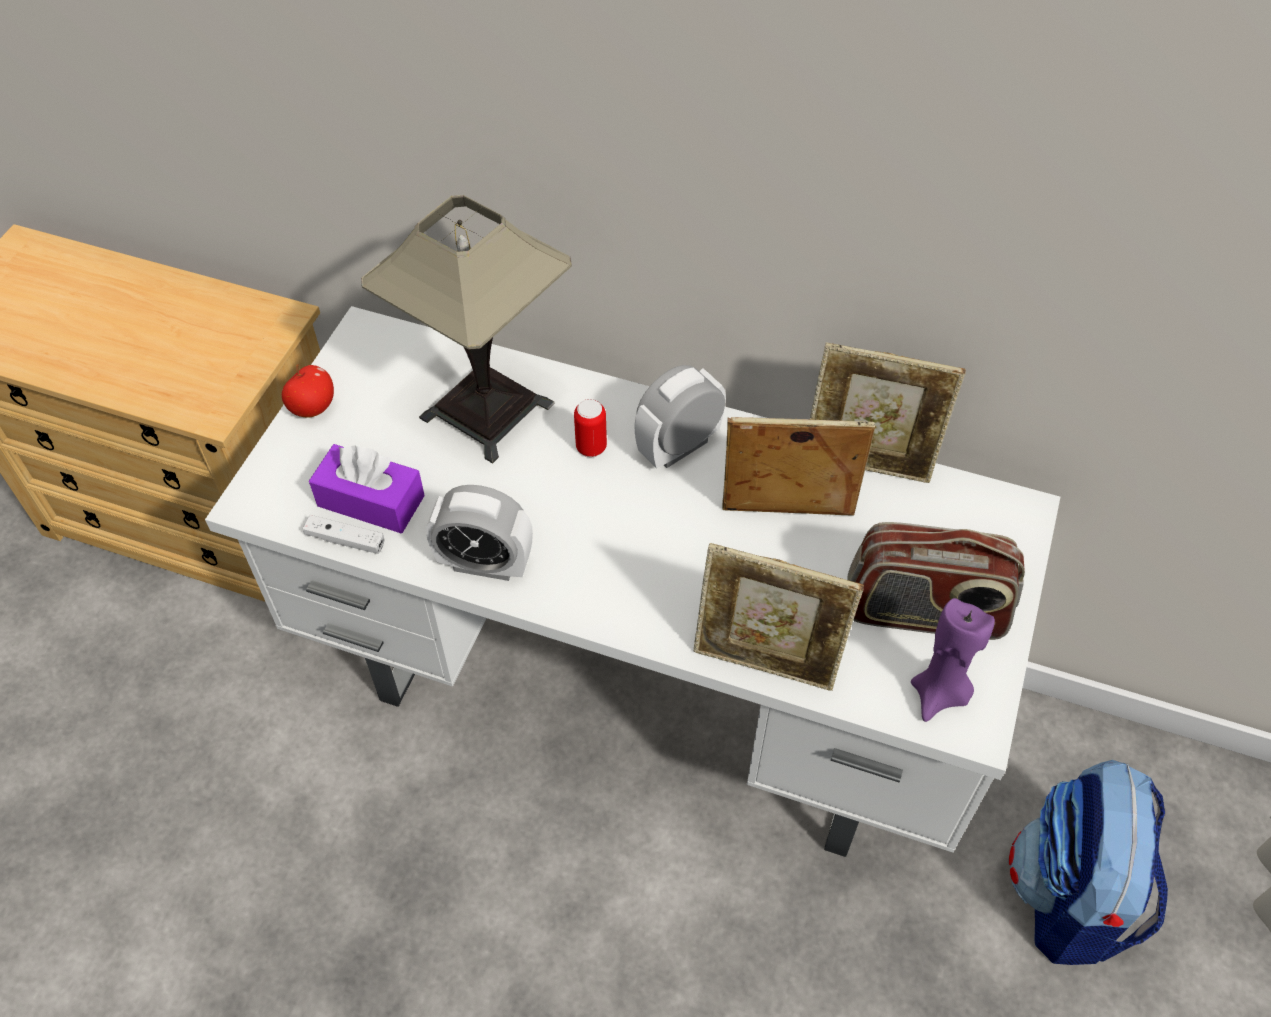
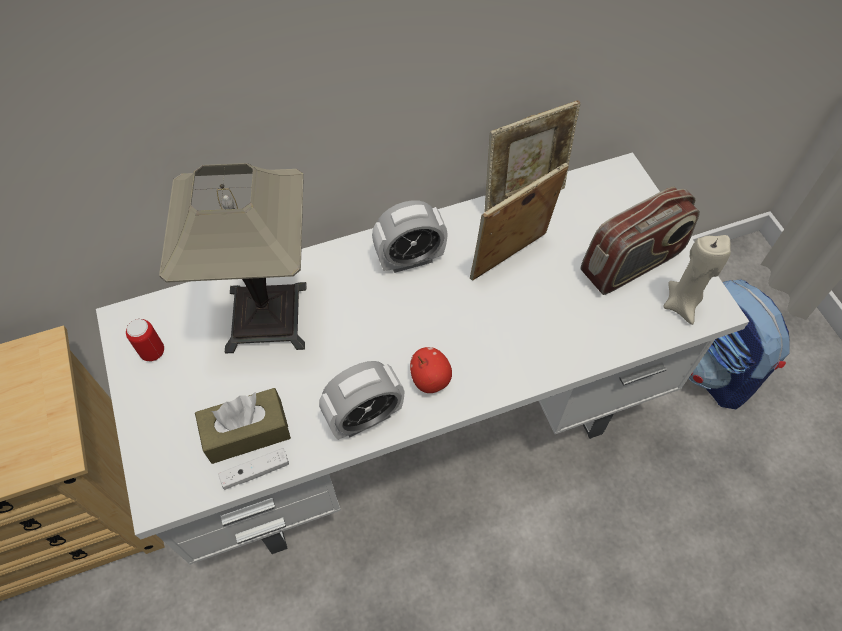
camera: 40 degrees left, 5 degrees up
apple [282,365,334,418] -> apple moved to [410,347,452,393]
purple tissue box [309,444,425,533] -> brown tissue box [195,388,291,464]
can [574,399,607,457] -> can moved to [126,319,164,362]
alarm clock [634,365,726,468] -> alarm clock turned 120 degrees counterclockwise [372,200,448,273]
picture frame [694,543,864,691] -> none
purple candle [911,598,995,722] -> beige candle [664,235,731,325]

